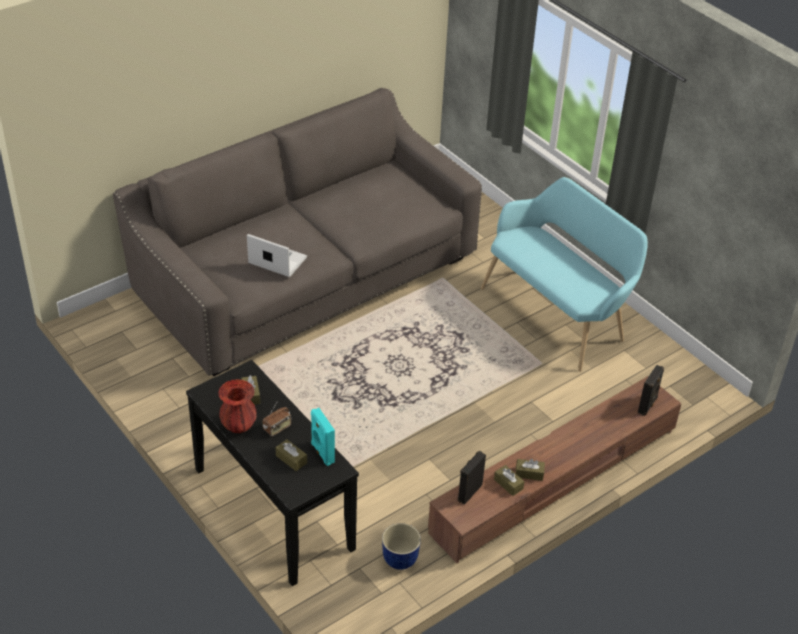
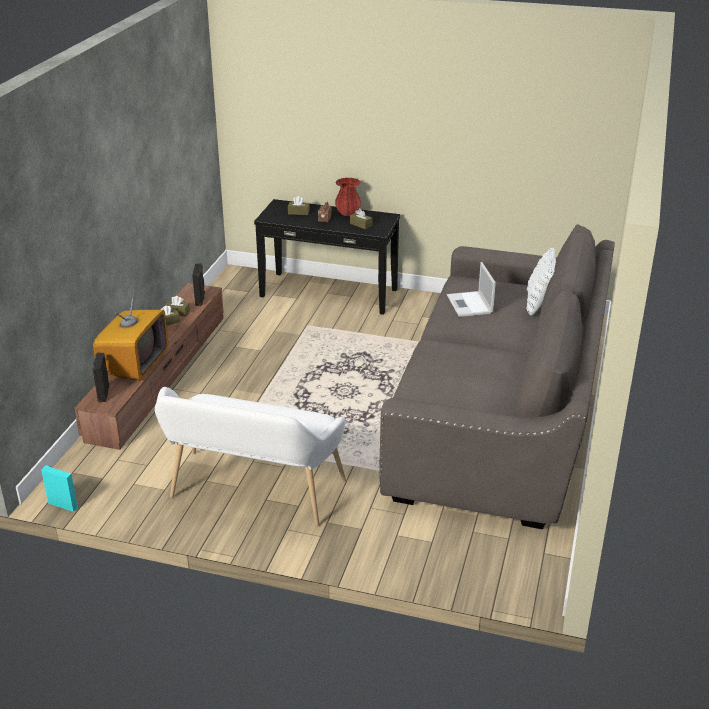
camera: 145 degrees right, 10 degrees down
laptop [247,234,307,277] -> laptop turned 90 degrees clockwise [447,262,496,317]
turquoise speaker [311,408,335,466] -> turquoise speaker moved to [41,465,78,512]
planter [382,523,421,570] -> none
turquoise bench [481,177,648,372] -> white bench [155,387,346,526]
none -> television [93,289,169,381]
none -> white pillow [526,248,556,316]

